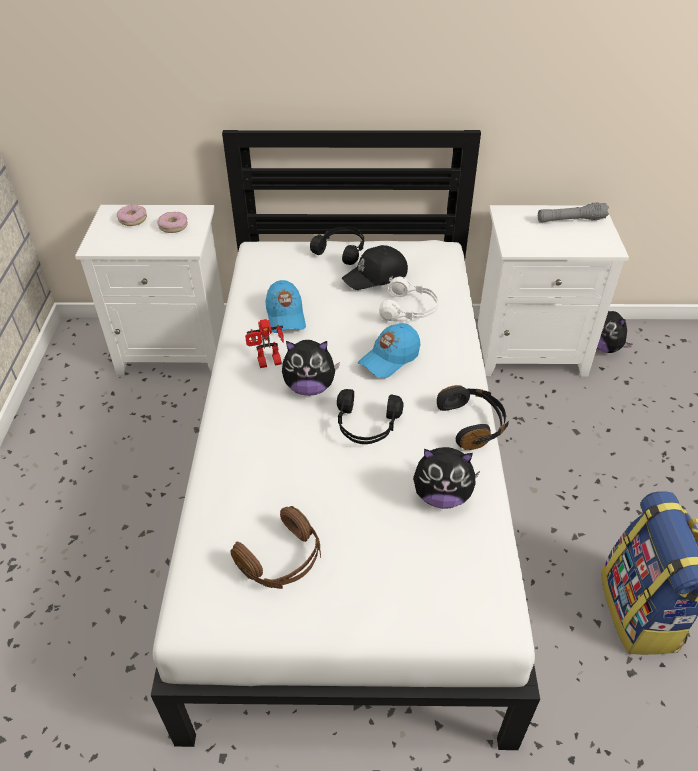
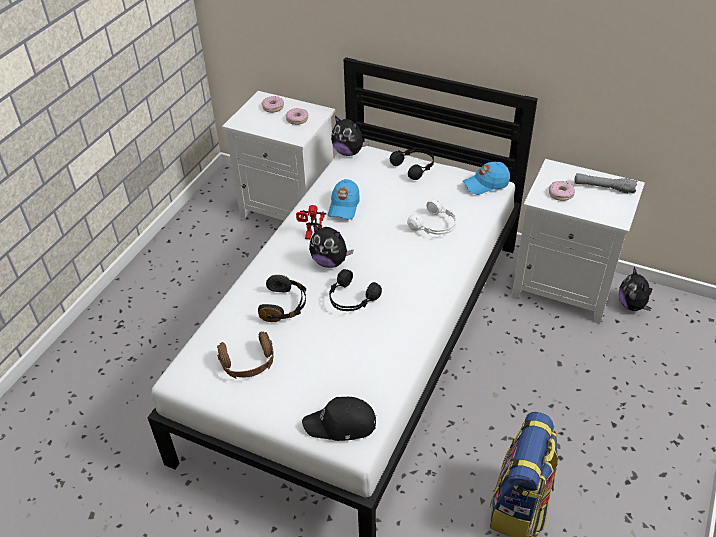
camera: 25 degrees right, 0 degrees up
black cap [342,245,408,290] -> black cap moved to [302,397,376,441]
blue cap [358,323,420,378] -> blue cap moved to [463,162,510,195]
plush toy [413,447,480,509] -> plush toy moved to [331,116,369,156]
black headphones [437,385,509,450] -> black headphones moved to [258,275,306,322]
none -> donut [549,181,575,201]

